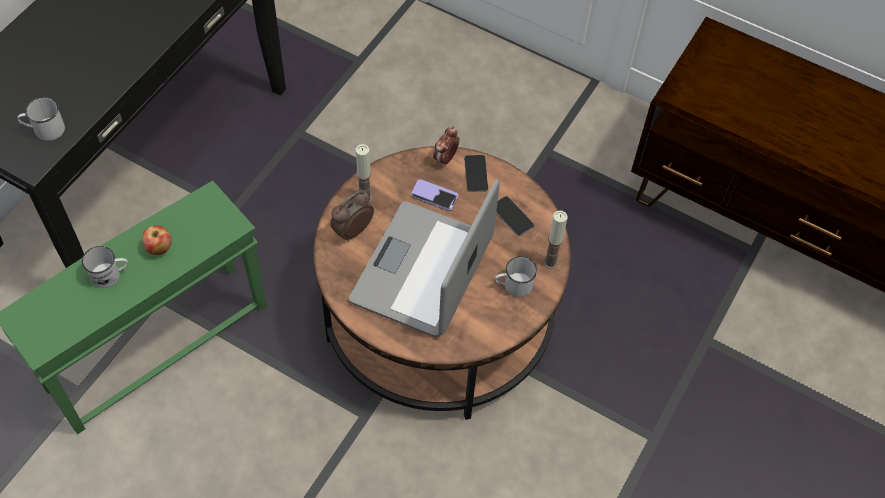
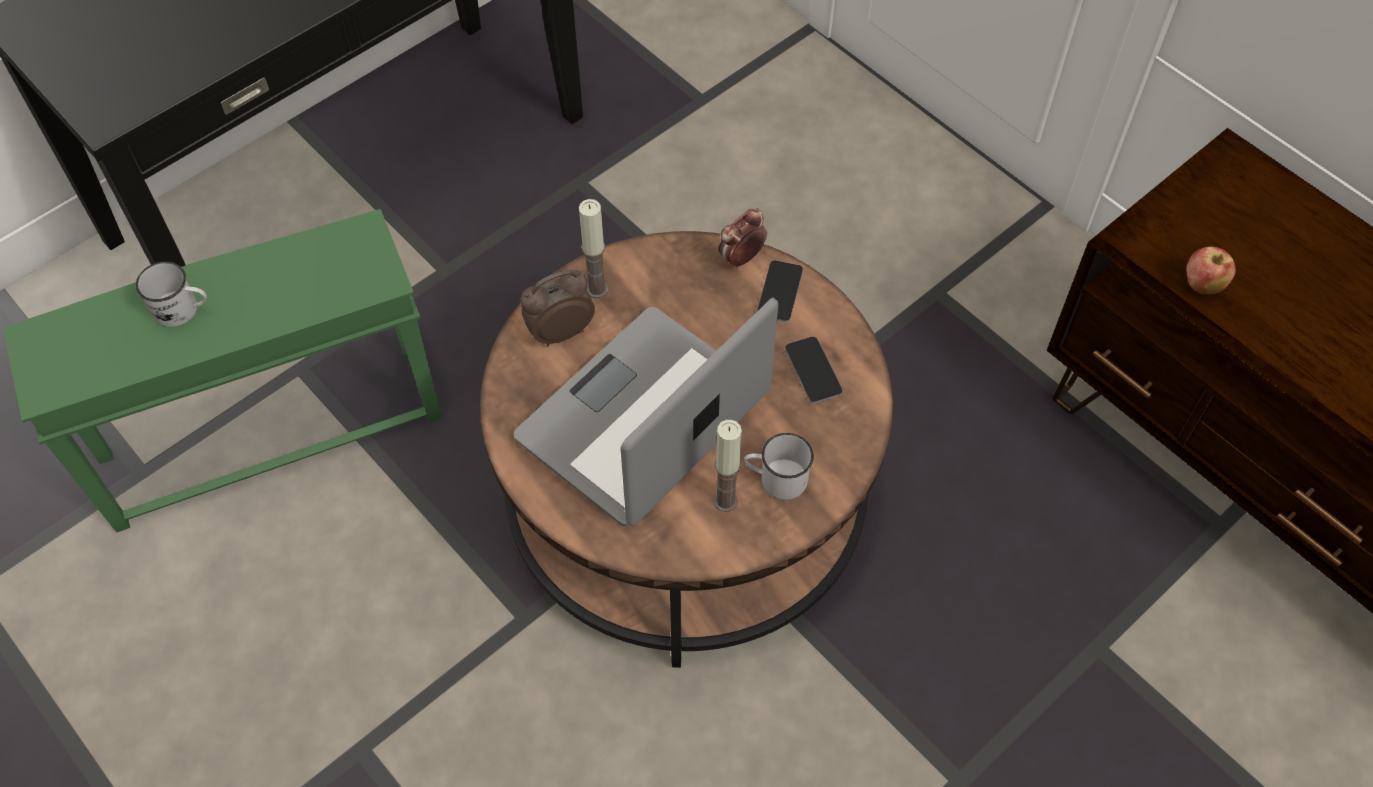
camera: 20 degrees right, 0 degrees up
white mug [17,97,65,141] -> none
apple [142,225,172,255] -> apple moved to [1186,246,1236,294]
phone [411,179,458,211] -> none
candle [543,210,567,269] -> candle moved to [714,420,742,512]

